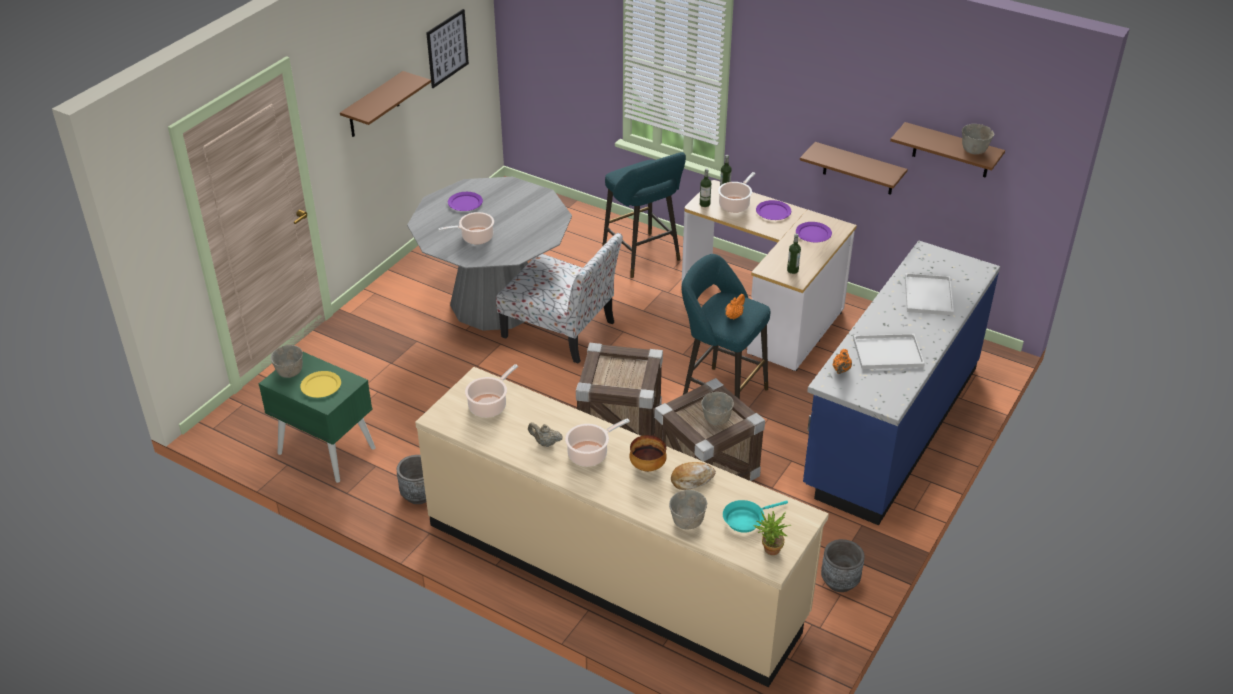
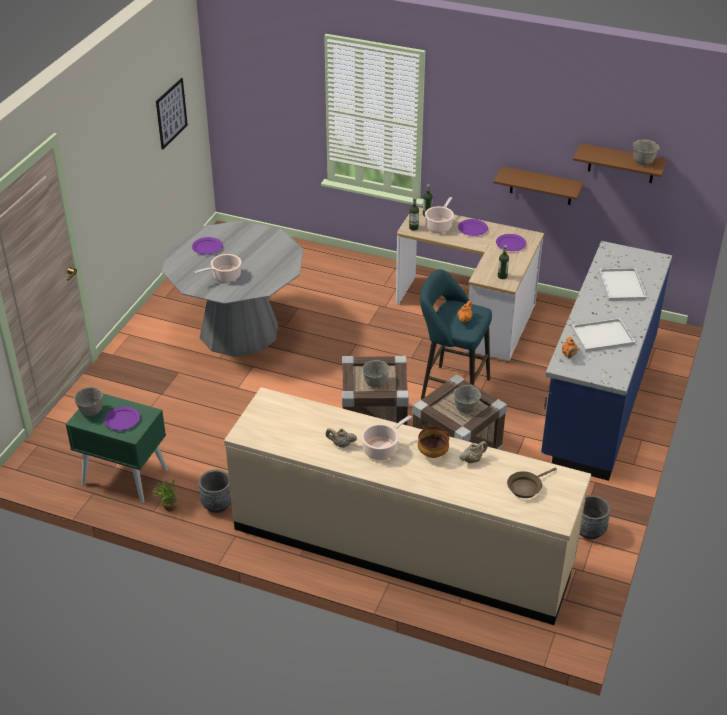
camera: 10 degrees left, 0 degrees up
yellow plate [300,371,341,398] -> purple plate [104,406,140,431]
brown shelf [340,71,431,137] -> none
cooking pot [465,364,518,418] -> none
chair [496,233,623,364] -> none
turquoise stool [602,152,686,278] -> none
grey bowl [669,490,707,529] -> grey bowl moved to [362,360,389,388]
bread [671,462,716,490] -> beige teapot [460,441,487,464]
turquoise frying pan [723,500,788,533] -> brown frying pan [507,467,557,498]
potted plant [753,511,791,555] -> potted plant moved to [152,479,178,511]

